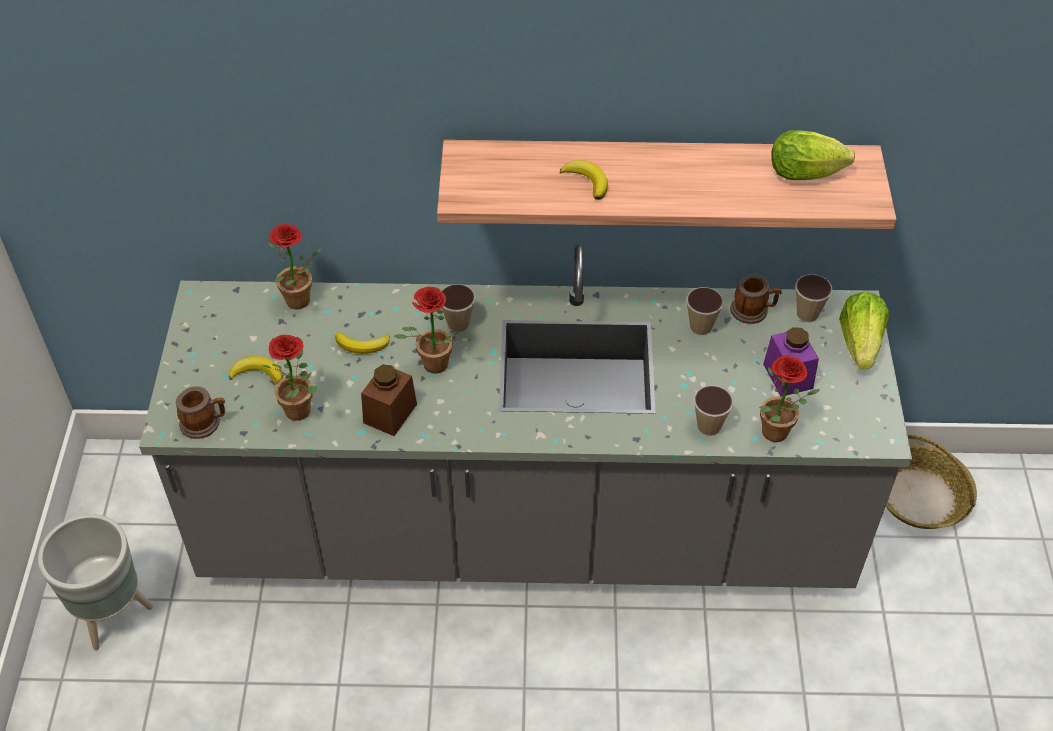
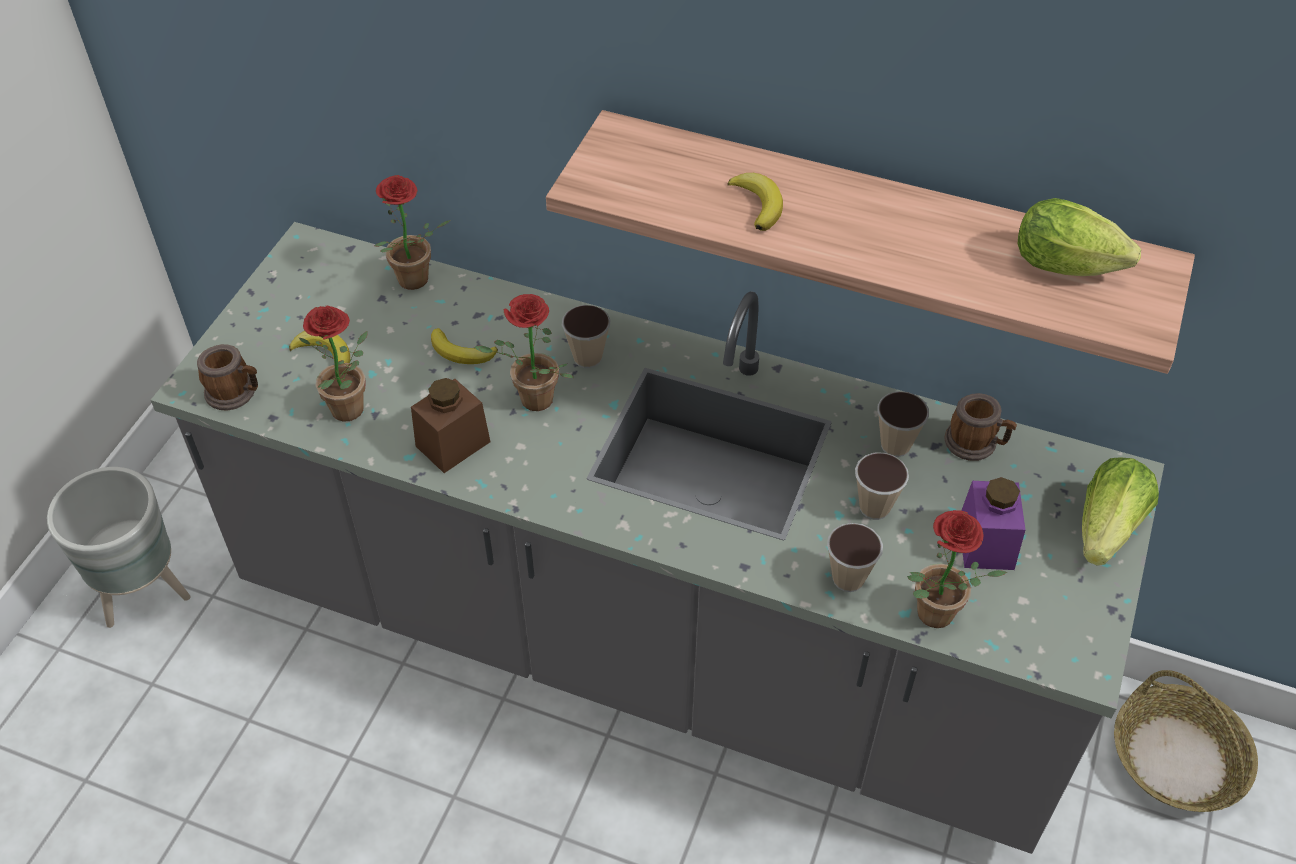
camera: 20 degrees right, 0 degrees up
cup [795,274,832,322] -> cup moved to [855,453,909,520]

